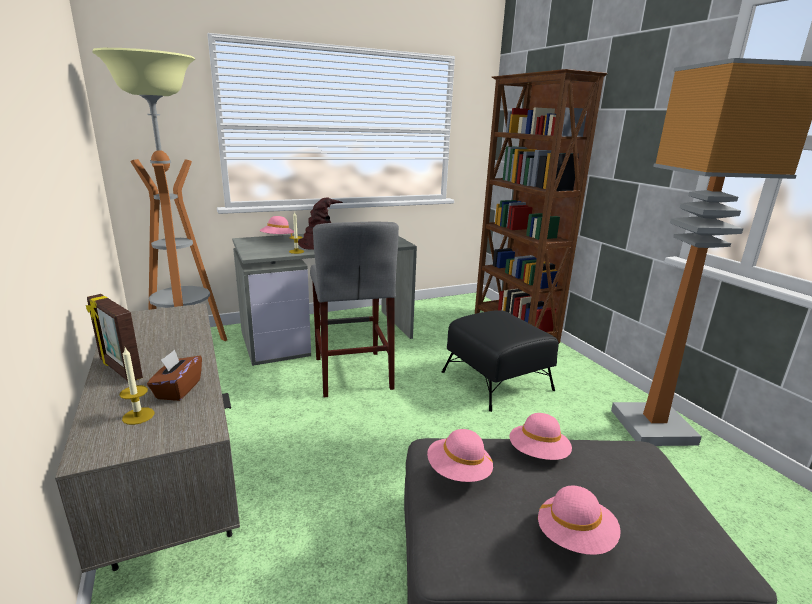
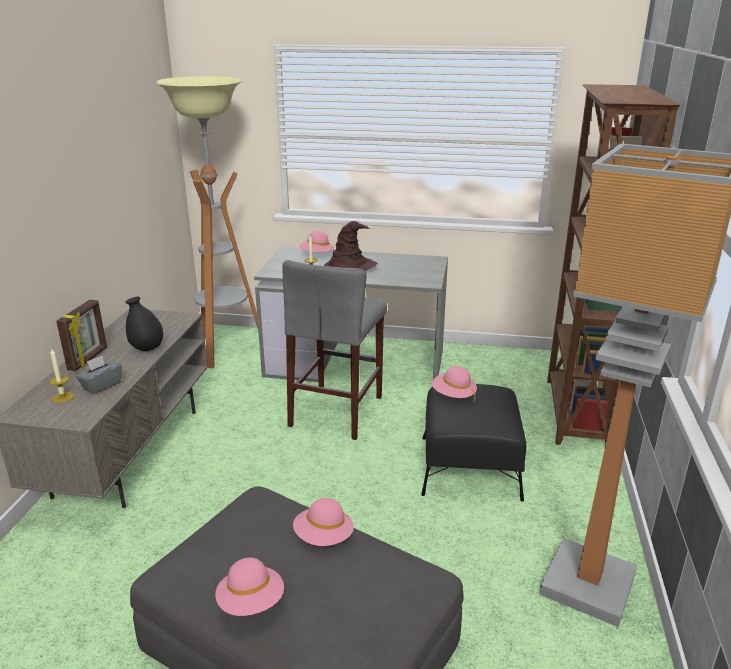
camera: 35 degrees right, 5 degrees up
picture frame [86,294,143,381] -> picture frame turned 150 degrees counterclockwise [56,300,107,371]
brown tissue box [147,349,202,401] -> grey tissue box [76,356,122,394]
pink hat [427,429,493,482] -> pink hat moved to [432,366,477,402]
none -> black vase [125,297,163,351]

